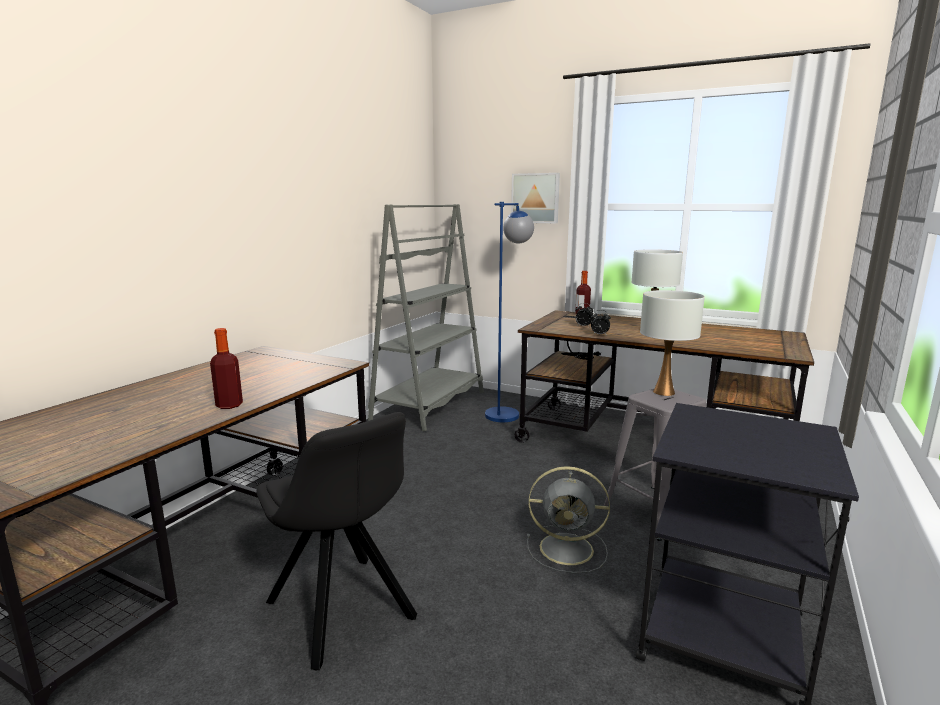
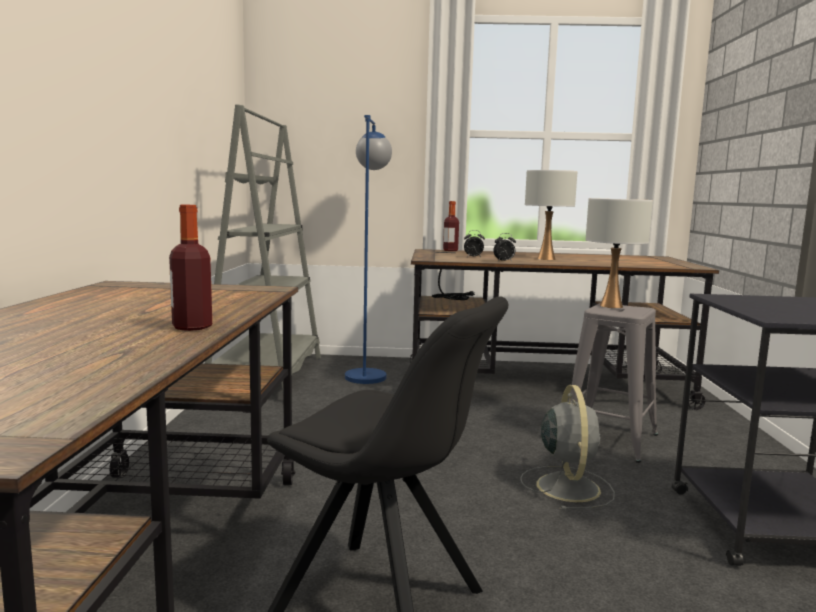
camera: 25 degrees left, 5 degrees down
picture [511,173,560,223] -> none
grey fan [527,466,610,573] -> grey fan turned 75 degrees counterclockwise [520,385,615,510]

